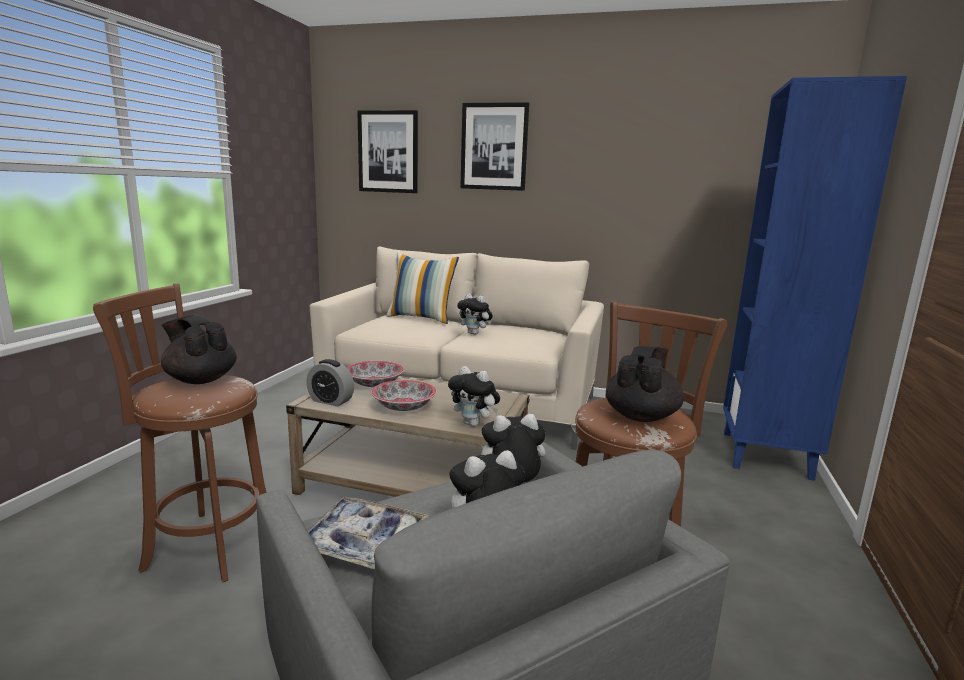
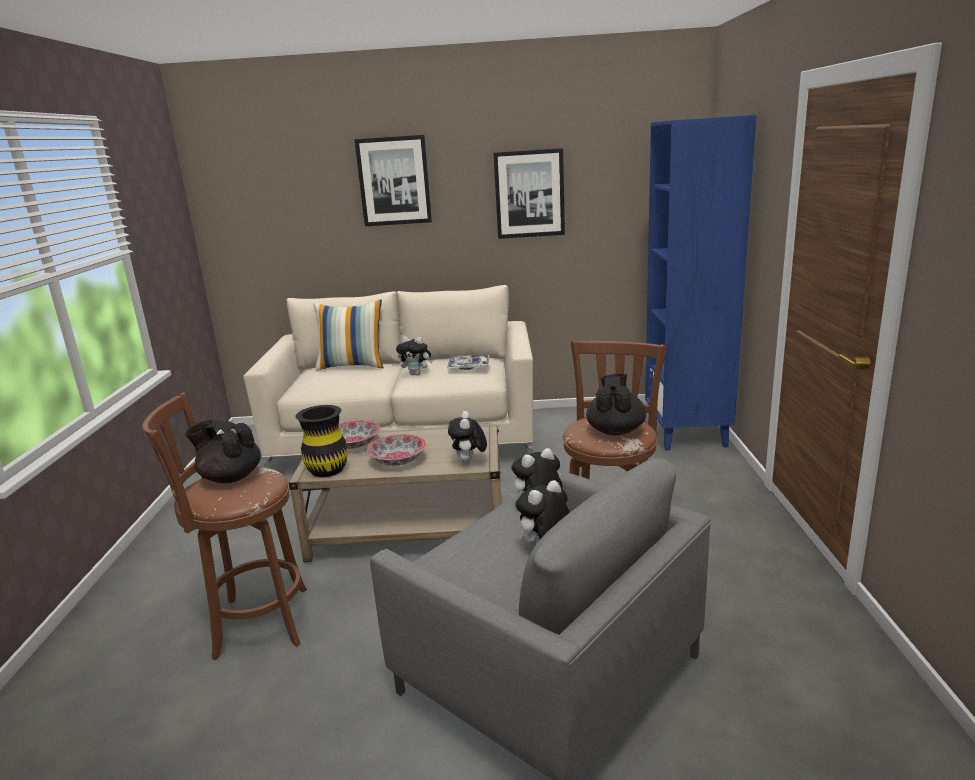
camera: 15 degrees left, 5 degrees up
alarm clock [306,359,354,407] -> black vase [295,405,348,477]
tray [308,497,429,569] -> tray moved to [447,354,490,370]
picture [357,110,418,193] -> picture moved to [494,148,565,239]
plush toy [448,366,500,427] -> plush toy turned 75 degrees clockwise [448,411,487,464]

